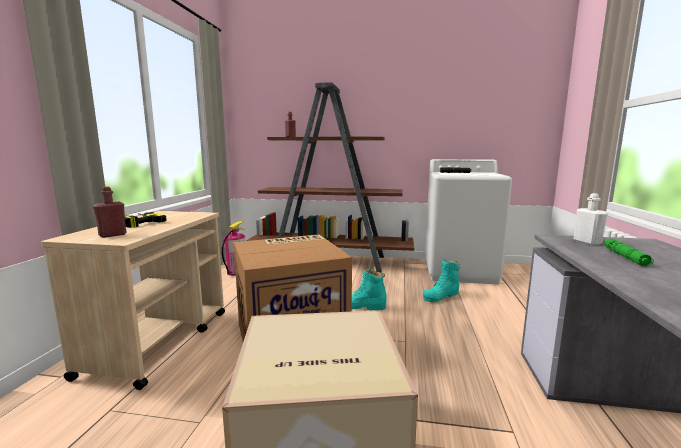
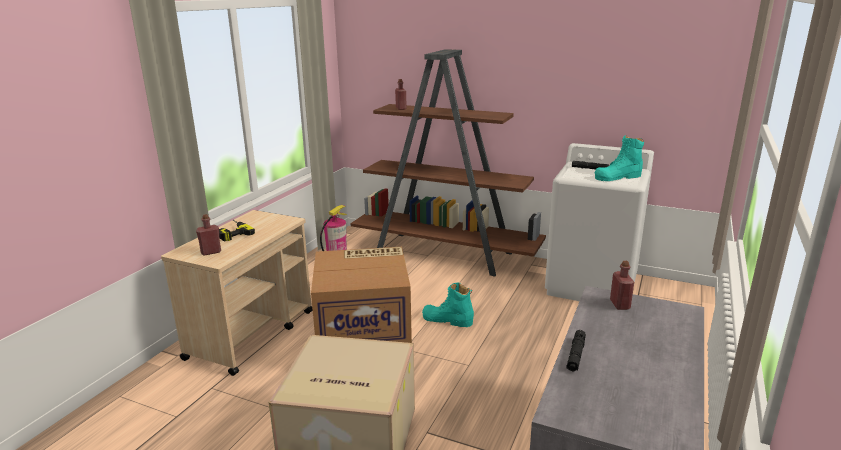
camera: 15 degrees right, 10 degrees up
turquoise boot [423,259,460,302] -> turquoise boot moved to [595,135,644,181]
white bottle [573,193,608,245] -> red bottle [610,261,634,310]
green flashlight [604,239,654,266] -> none
none -> black flashlight [566,330,586,372]

